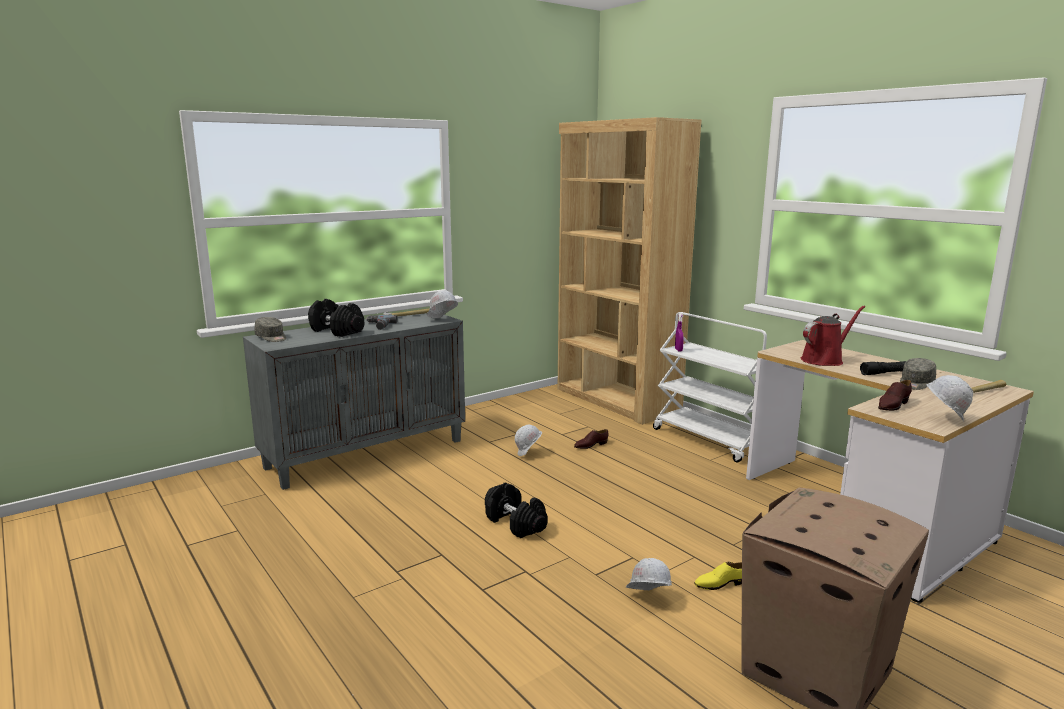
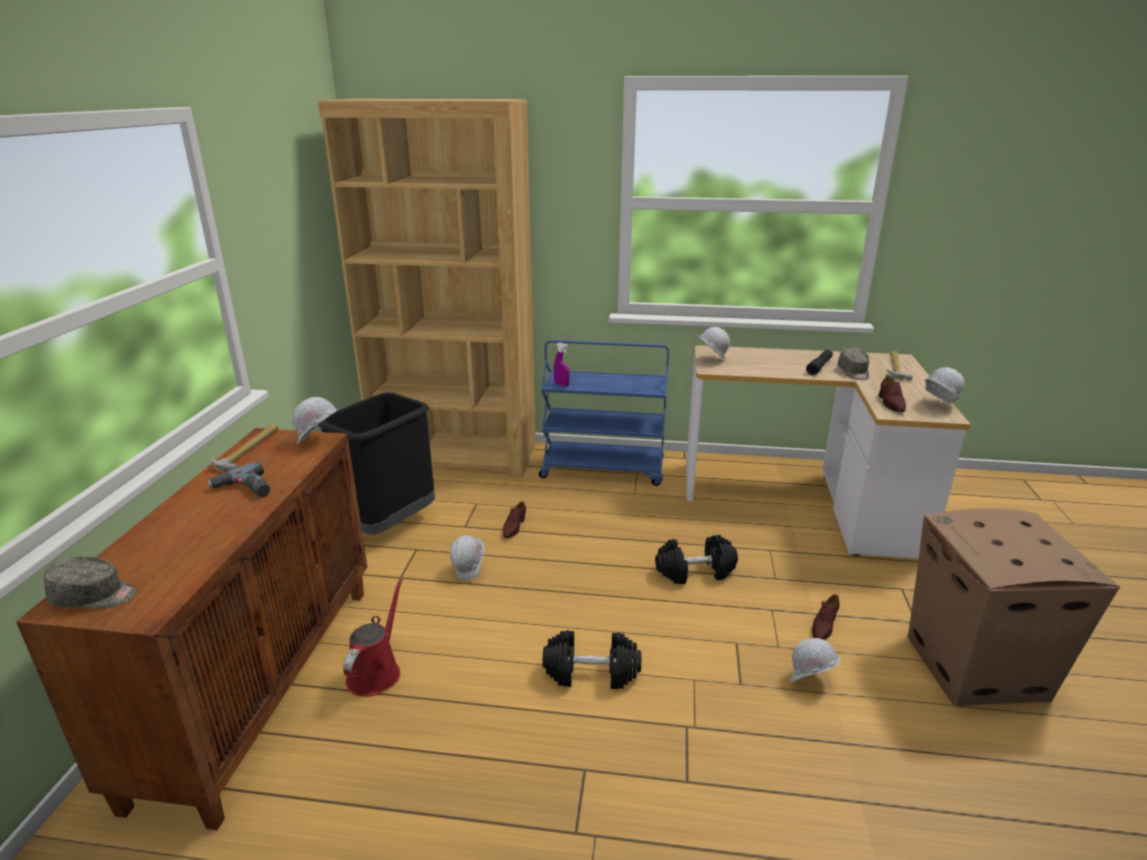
camera: 45 degrees left, 10 degrees up
grey cabinet [243,313,465,490] -> brown cabinet [16,428,367,830]
black dumbbell [308,299,364,337] -> black dumbbell moved to [655,535,738,584]
white cart [653,312,767,463] -> blue cart [539,340,669,486]
yellow shoe [694,562,742,590] -> brown shoe [812,594,840,640]
red watering can [801,306,865,366] -> red watering can moved to [343,578,403,697]
none -> black trash can [318,392,435,535]
none -> white hard hat [699,327,730,360]

